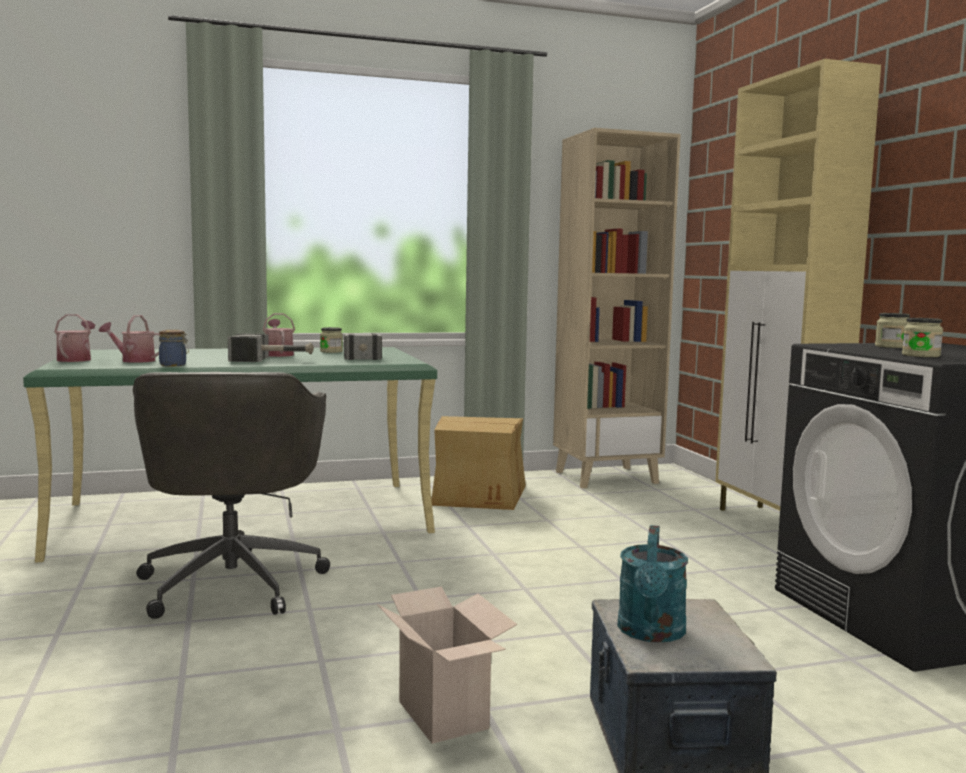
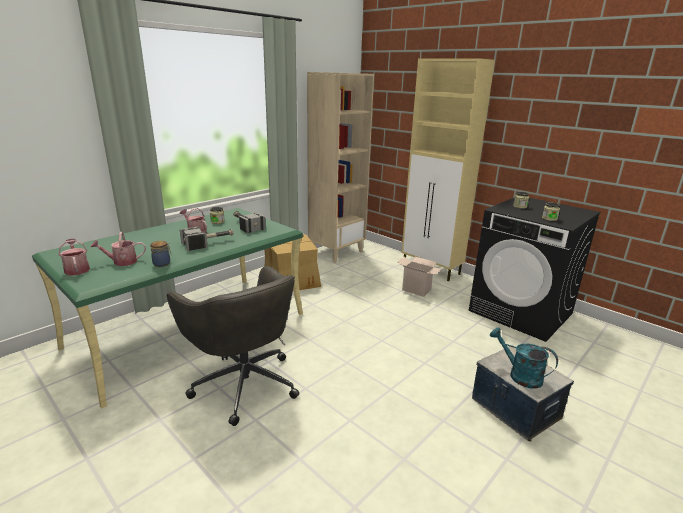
camera: 30 degrees left, 15 degrees up
cardboard box [377,587,517,744] -> cardboard box moved to [398,257,441,297]
turquoise watering can [617,525,688,643] -> turquoise watering can turned 150 degrees clockwise [490,327,558,389]

